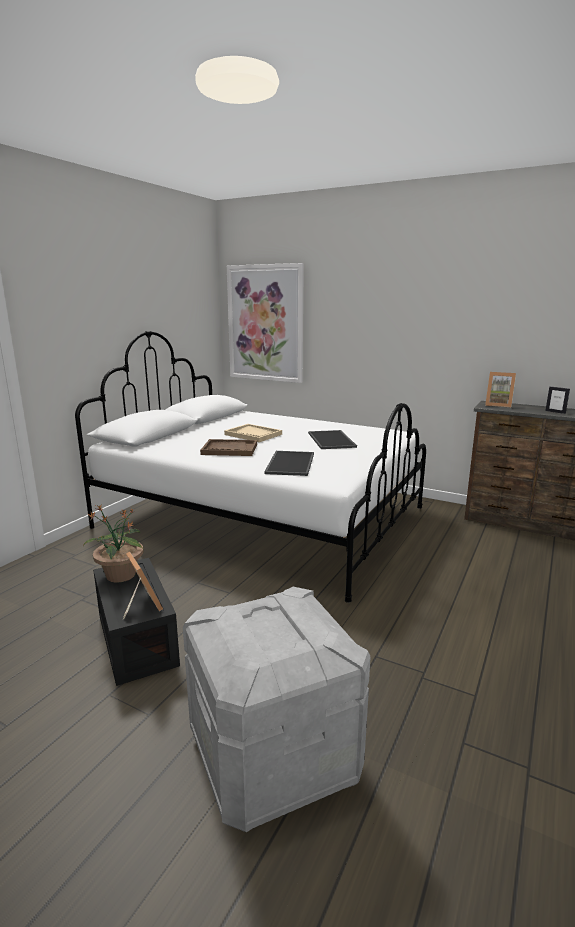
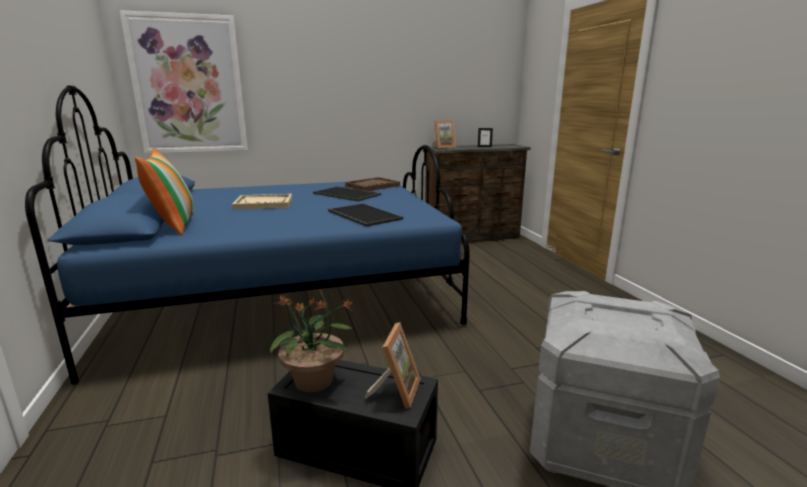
camera: 45 degrees left, 0 degrees up
white bed [75,331,426,603] -> blue bed [25,85,470,384]
picture frame [123,552,163,619] -> picture frame turned 90 degrees clockwise [365,322,421,409]
brown tray [200,439,257,456] -> brown tray moved to [345,177,400,191]
none -> pillow [135,148,193,235]

